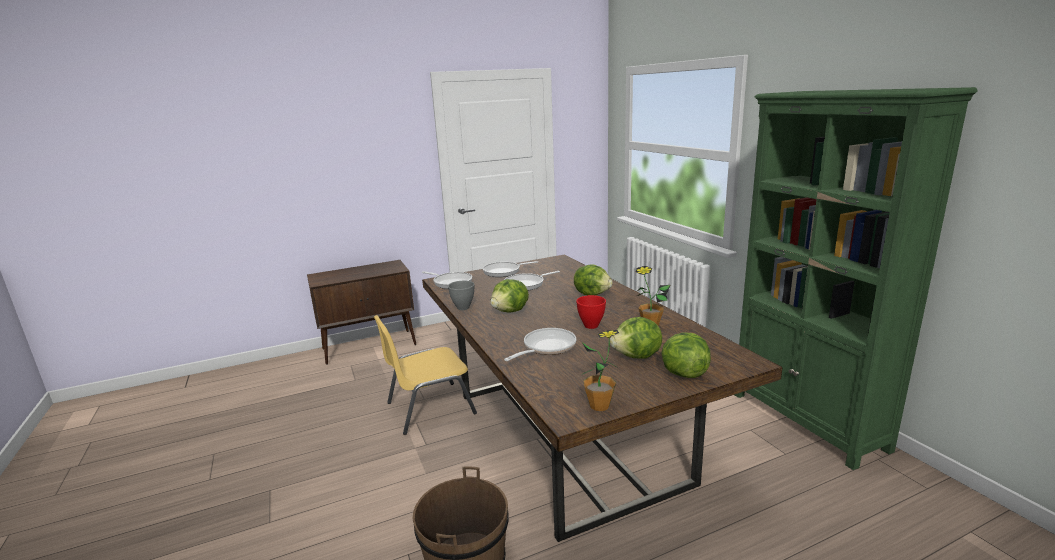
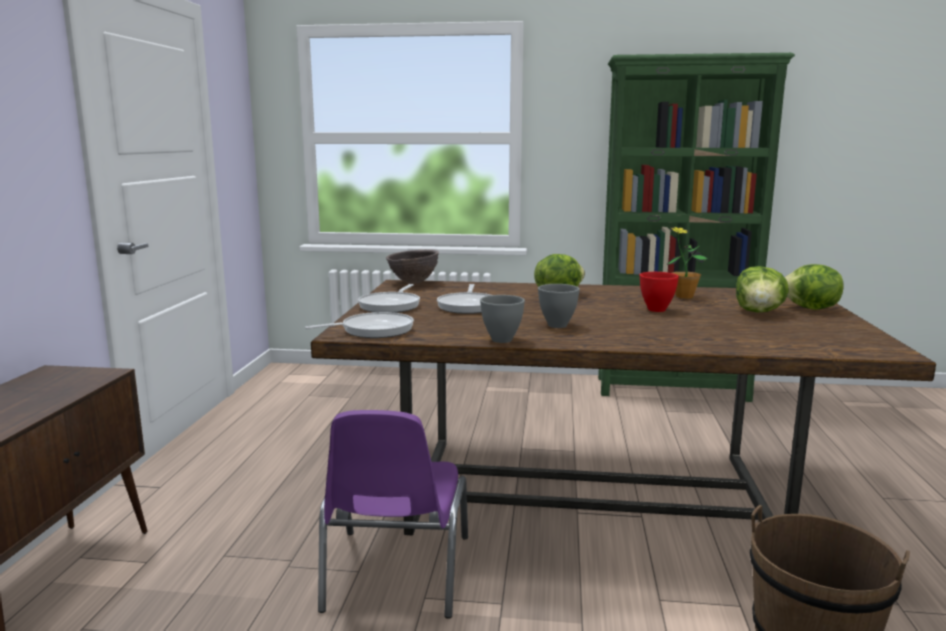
camera: 60 degrees left, 5 degrees down
yellow chair [374,315,477,435] -> purple chair [318,410,468,619]
lettuce [490,279,529,313] -> grey bowl [538,284,580,328]
frying pan [504,328,576,361] -> none
potted plant [581,330,619,411] -> none
none -> brown bowl [386,250,439,284]

